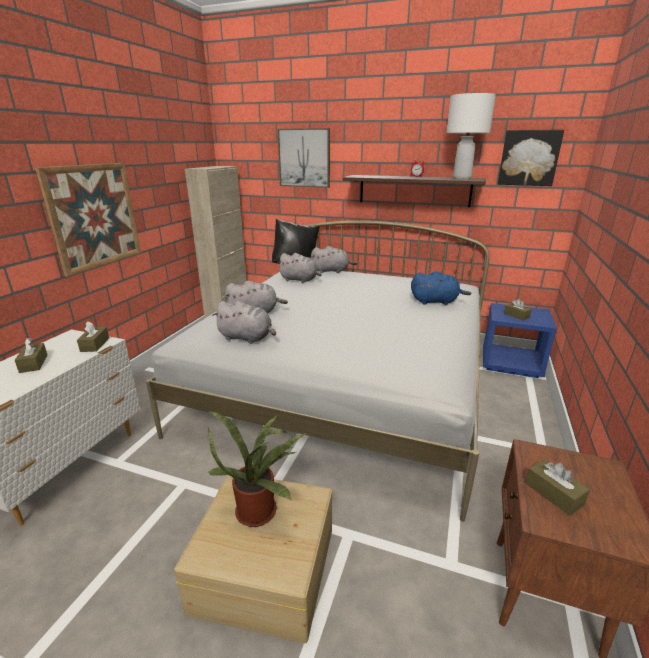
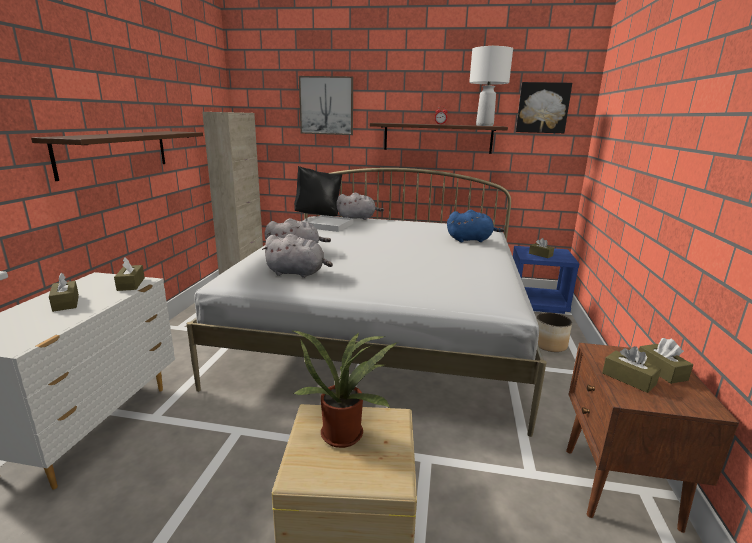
camera: 10 degrees left, 5 degrees down
picture [35,163,141,277] -> shelf [31,131,203,181]
grey plush toy [277,253,322,283] -> white tray [306,215,353,232]
none -> planter [537,312,572,352]
none -> brown tissue box [639,338,693,384]

